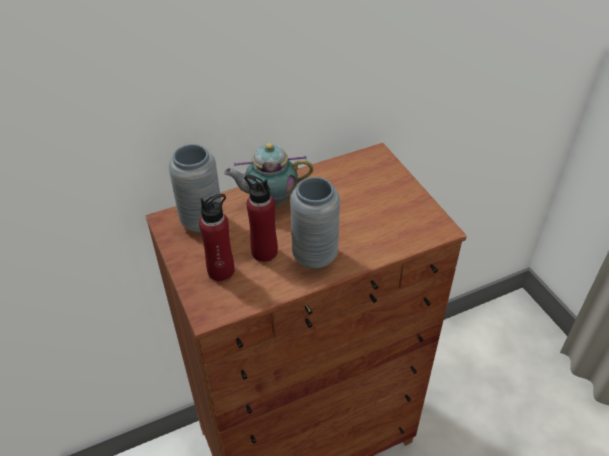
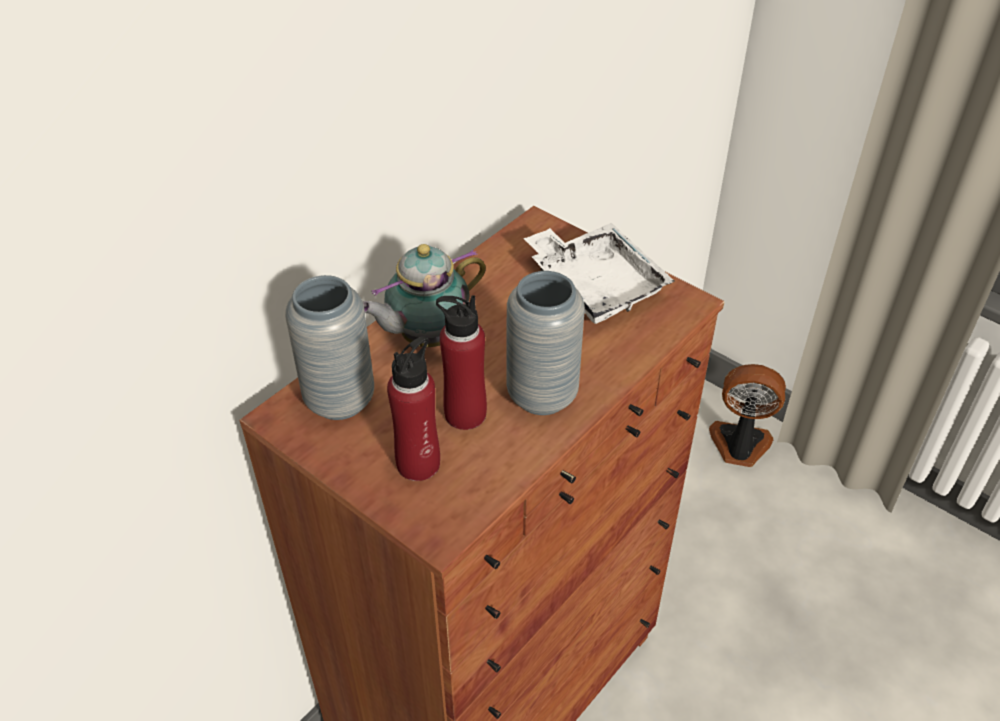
camera: 25 degrees left, 0 degrees up
none -> white tray [523,223,675,324]
none -> fan [709,364,786,467]

